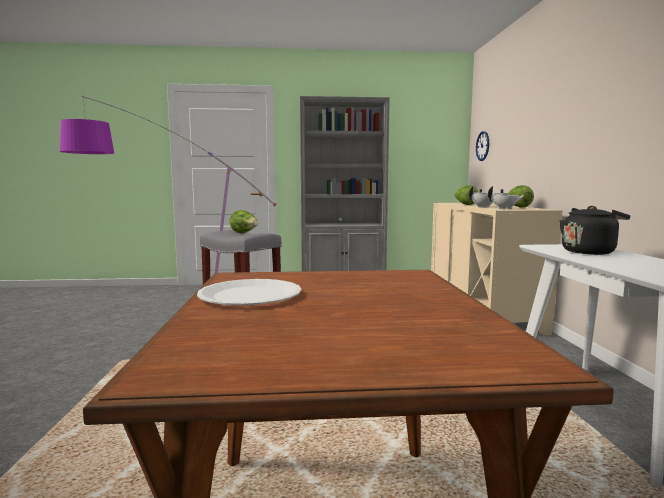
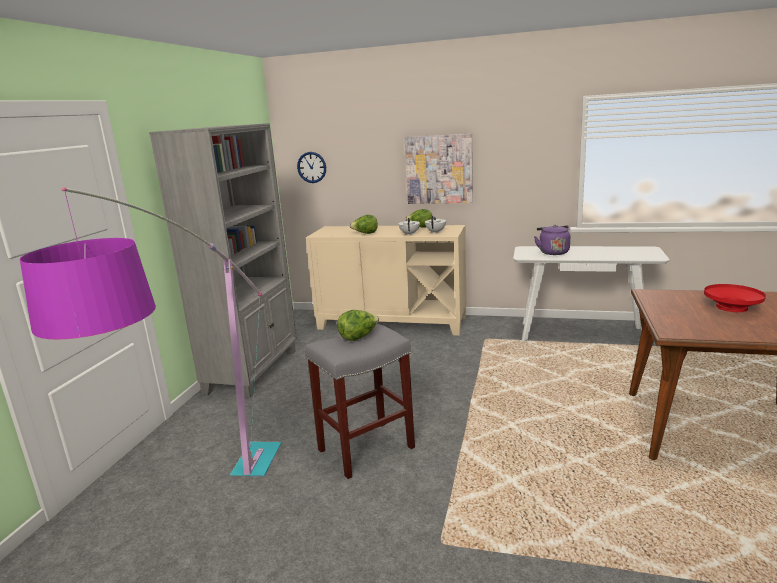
camera: 70 degrees left, 10 degrees up
white plate [197,279,301,305] -> none
black kettle [559,206,630,255] -> purple kettle [534,225,570,255]
none -> picture [405,134,473,204]
none -> red bowl [704,284,766,312]

